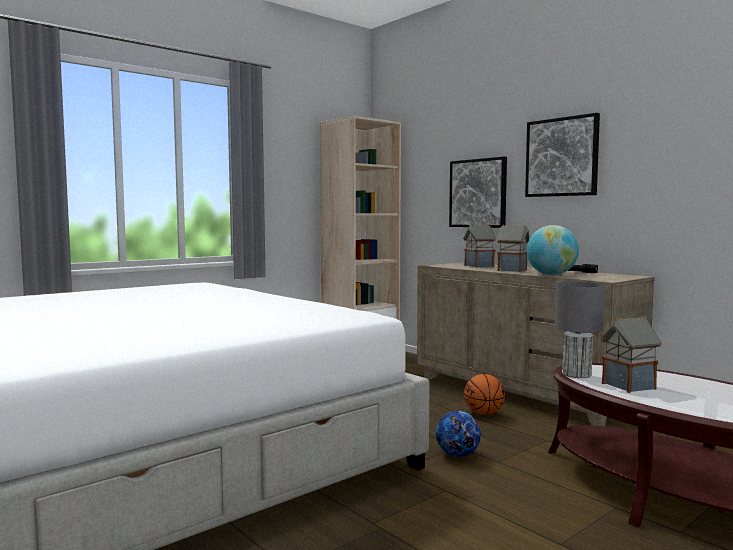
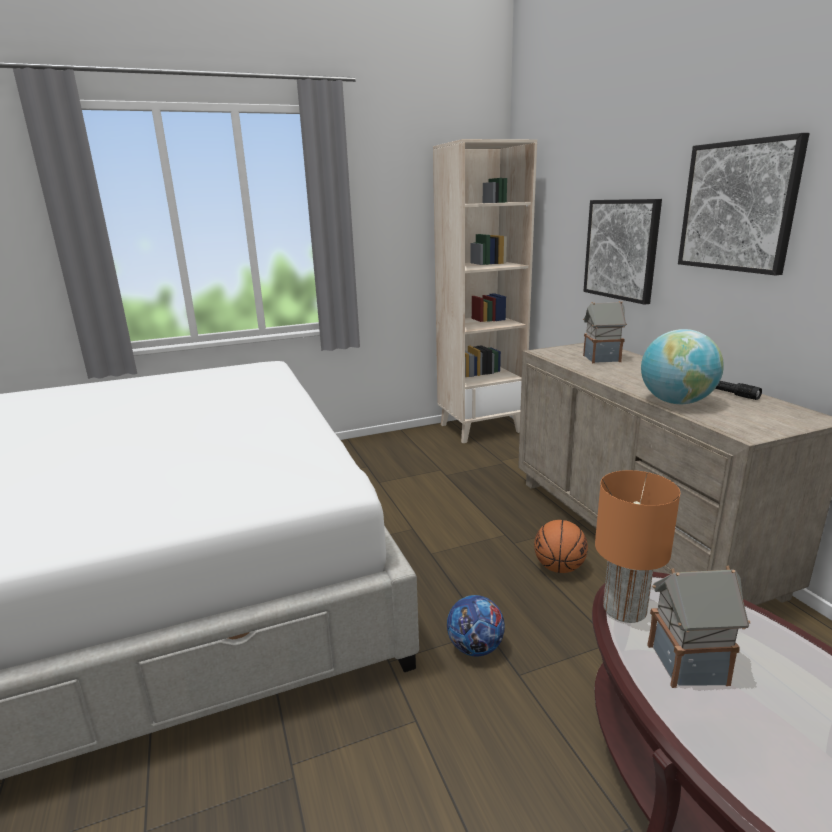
camera: 20 degrees right, 15 degrees up
toy house [497,224,529,272] -> none
grey table lamp [555,282,605,378] -> orange table lamp [595,470,680,623]

